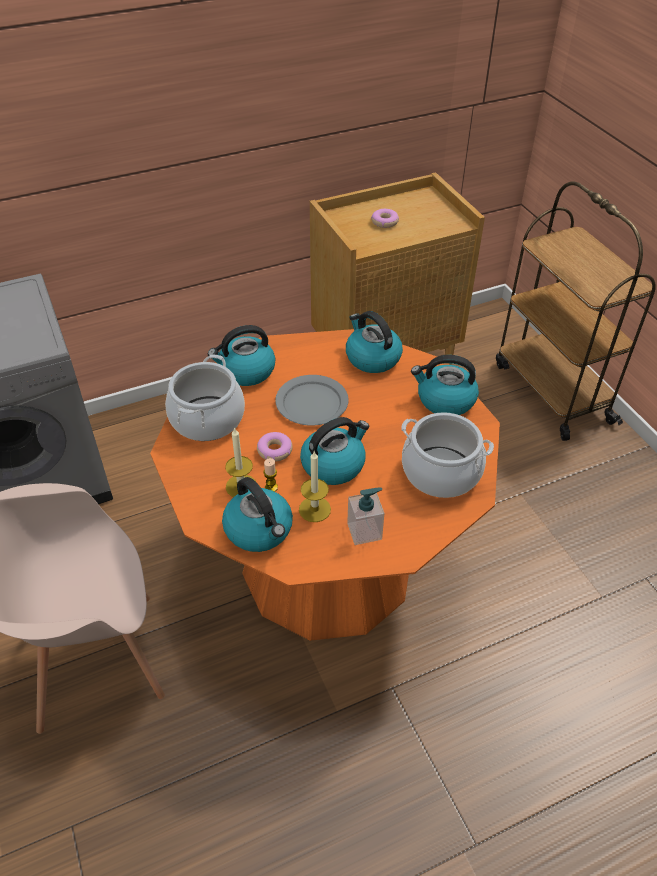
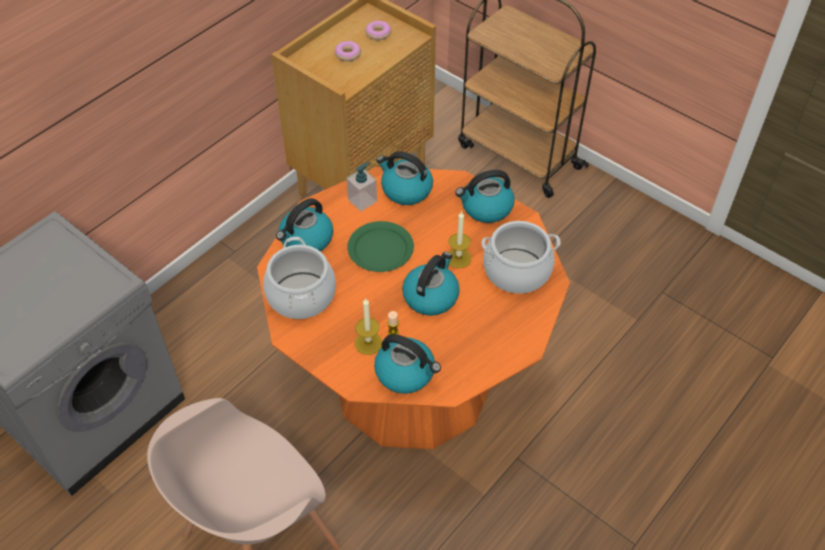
camera: 25 degrees left, 5 degrees up
donut [257,432,293,462] -> donut moved to [365,21,392,40]
grey plate [275,375,349,426] -> green plate [347,221,414,272]
candle [299,451,331,522] -> candle moved to [449,211,472,268]
soap dispenser [347,488,384,545] -> soap dispenser moved to [346,162,377,211]

